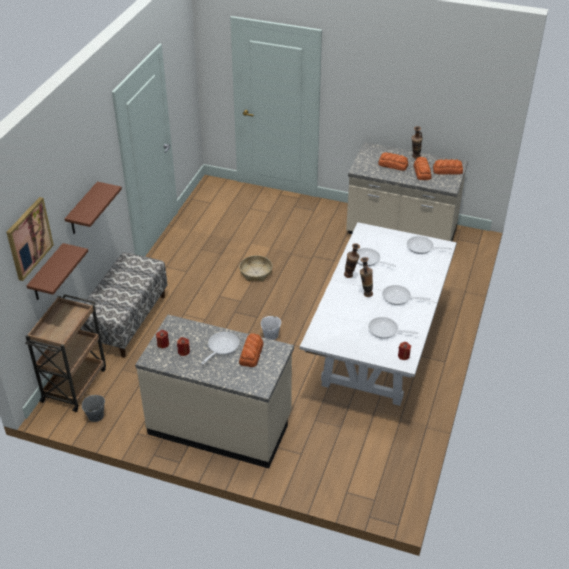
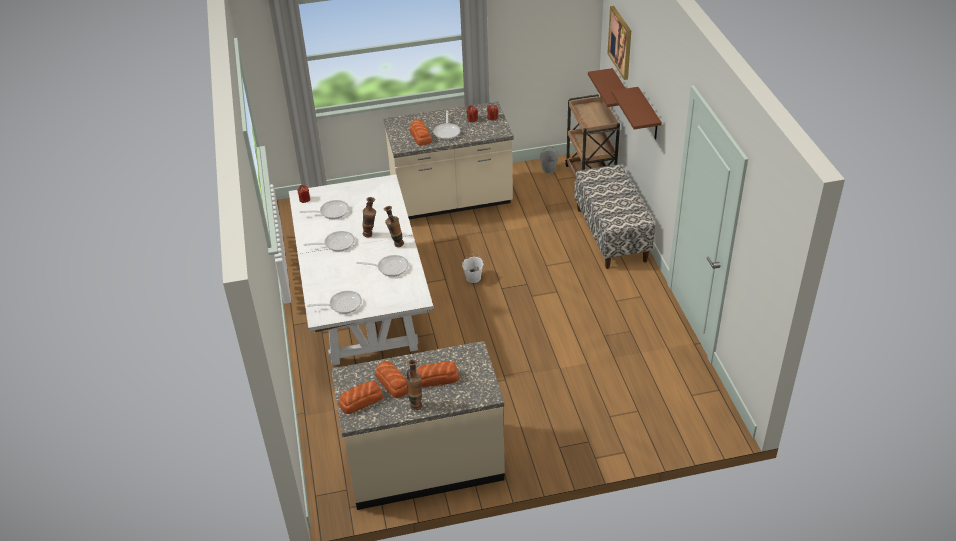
camera: 150 degrees right, 0 degrees up
basket [239,255,272,282] -> none

